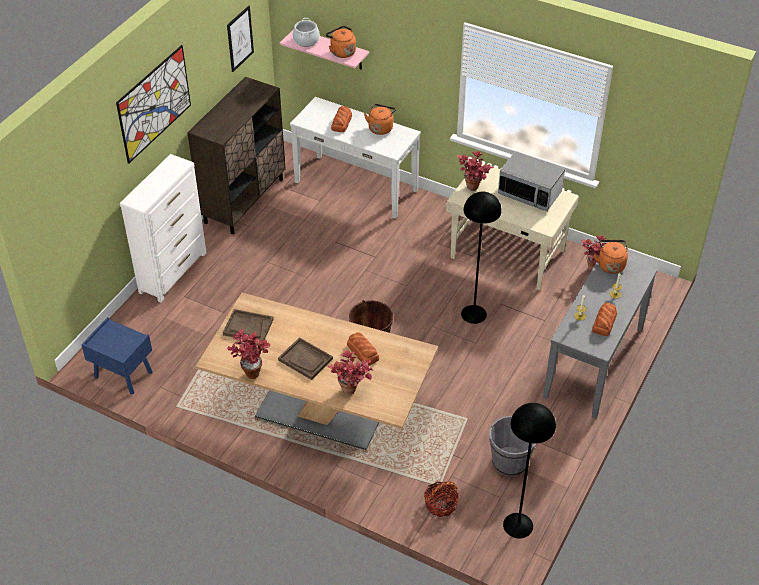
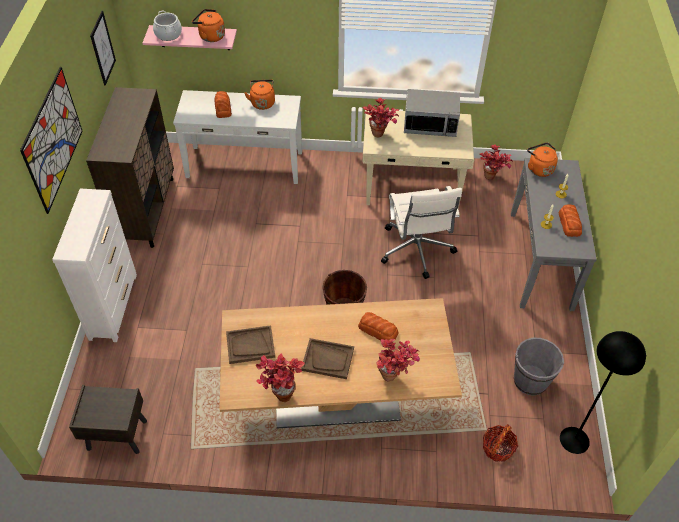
camera: 25 degrees left, 5 degrees up
blue nightstand [81,317,153,395] -> brown nightstand [69,385,147,454]
black floor lamp [461,192,502,324] -> white office chair [381,186,462,279]

